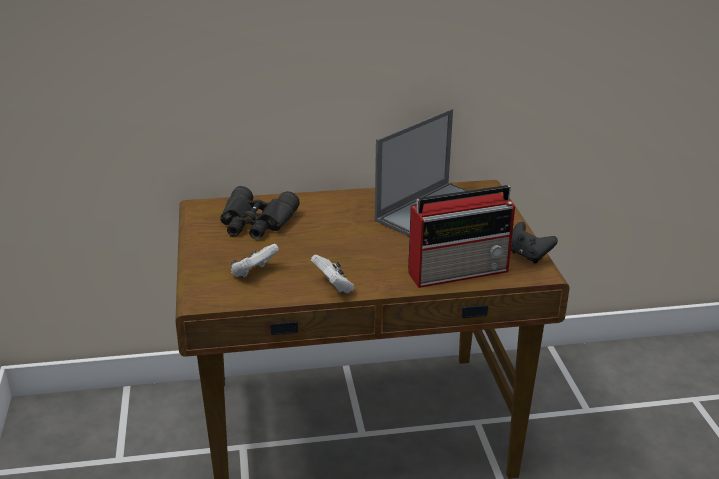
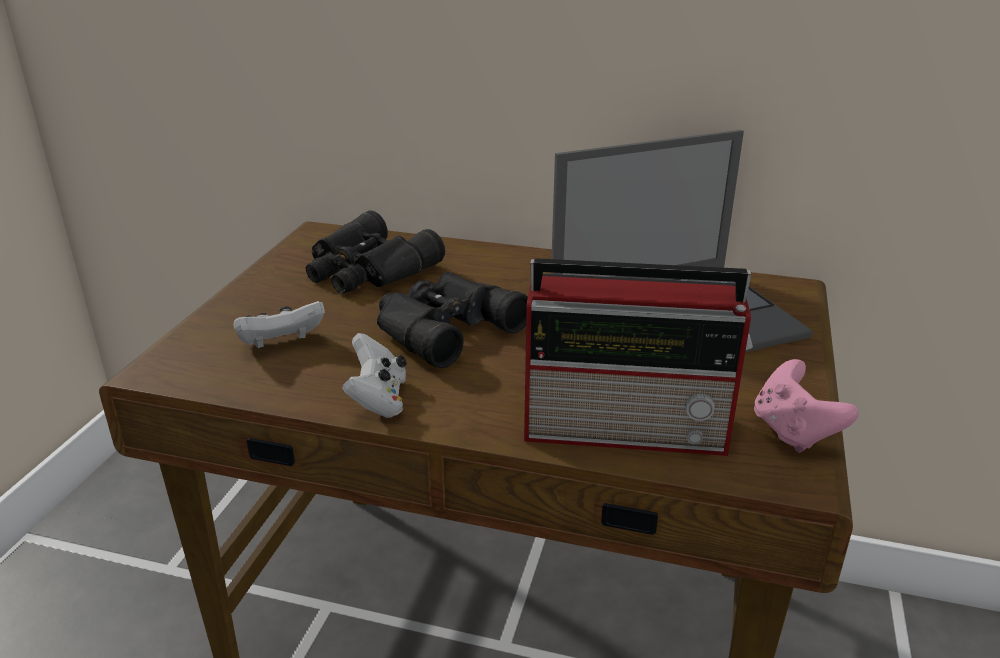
camera: 25 degrees right, 0 degrees up
black game controller [511,222,558,264] -> pink game controller [754,359,859,453]
none -> black binoculars [377,272,528,368]

